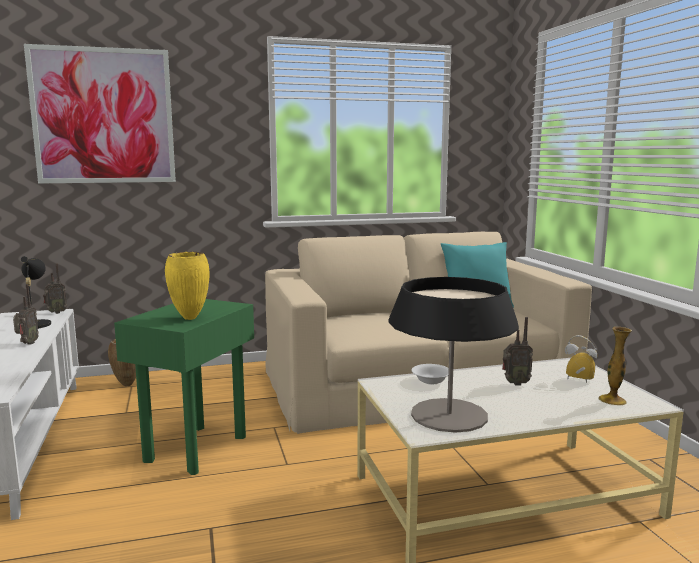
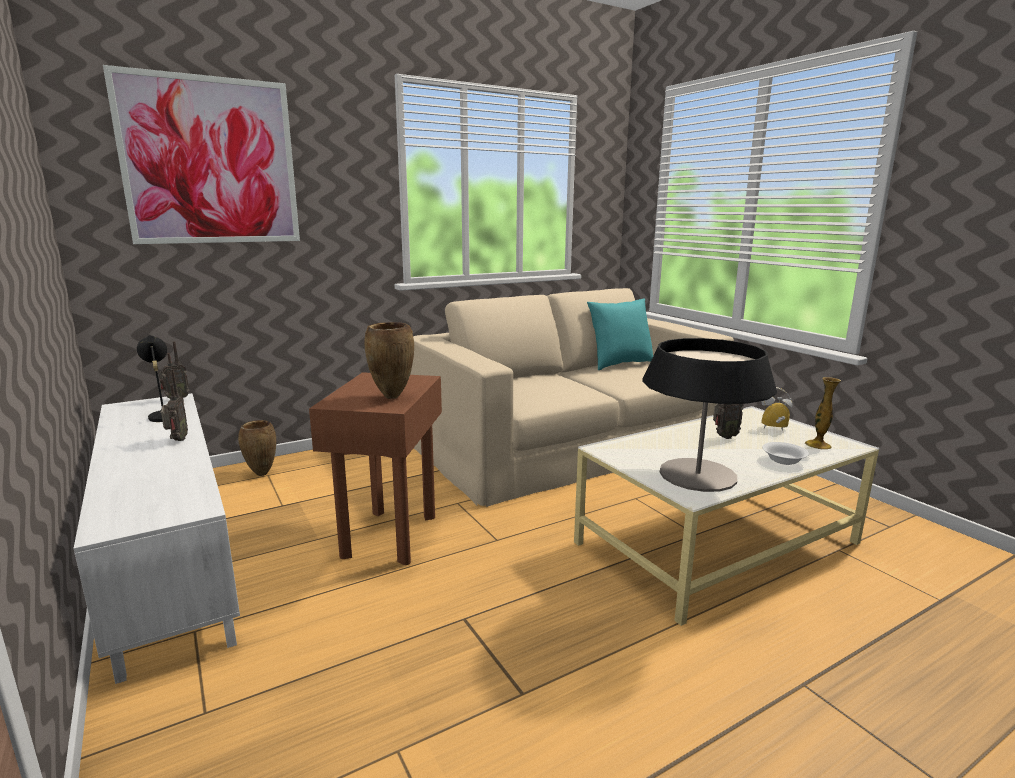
camera: 15 degrees left, 5 degrees up
green side table [114,299,254,475] -> brown side table [309,372,442,565]
yellow vase [165,252,210,320] -> brown vase [364,322,414,399]
white bowl [412,364,449,384] -> white bowl moved to [762,442,809,465]

